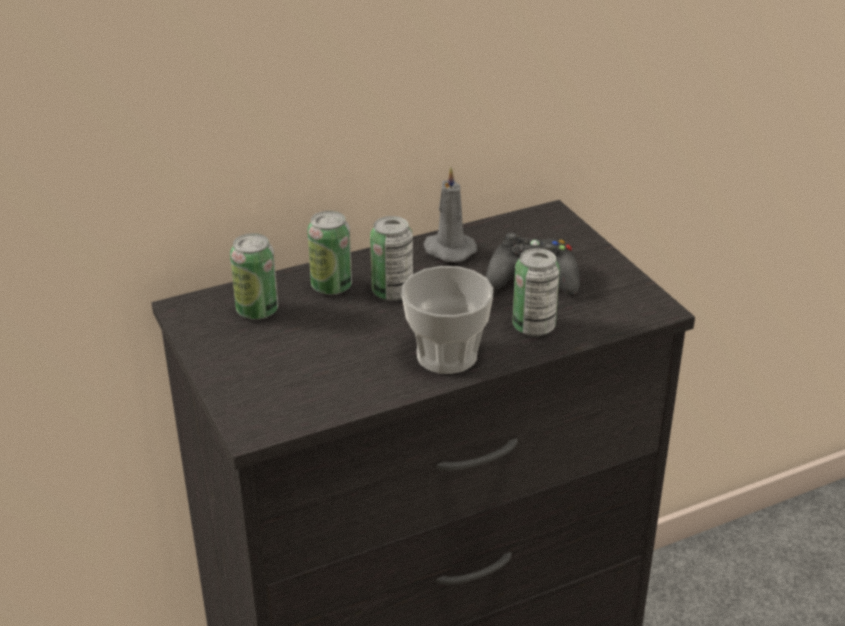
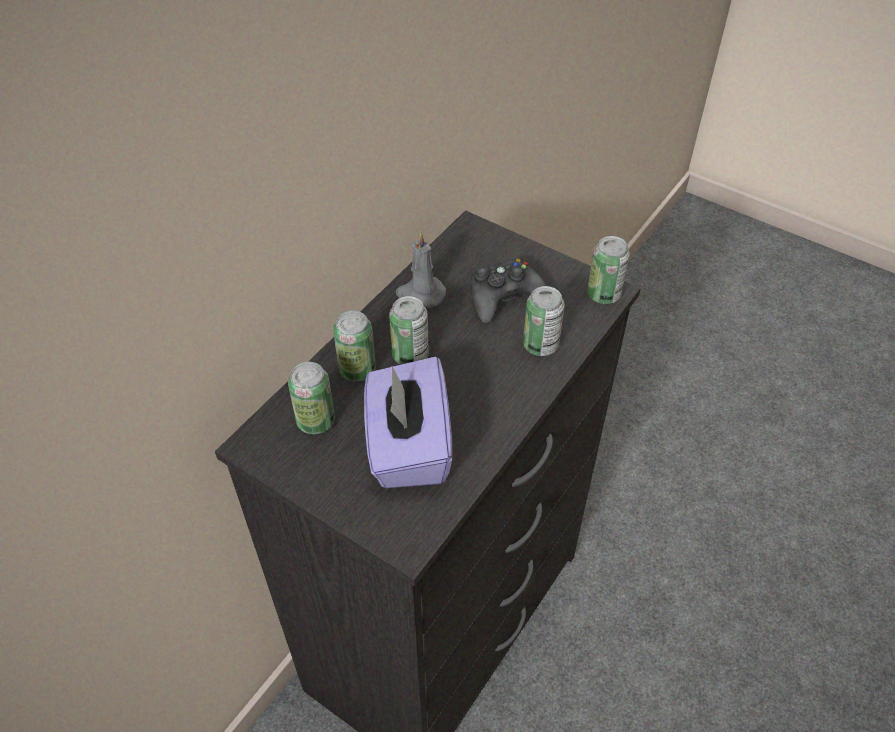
camera: 30 degrees left, 15 degrees up
cup [401,266,493,374] -> none
none -> purple tissue box [364,357,452,488]
none -> can [587,236,630,304]

